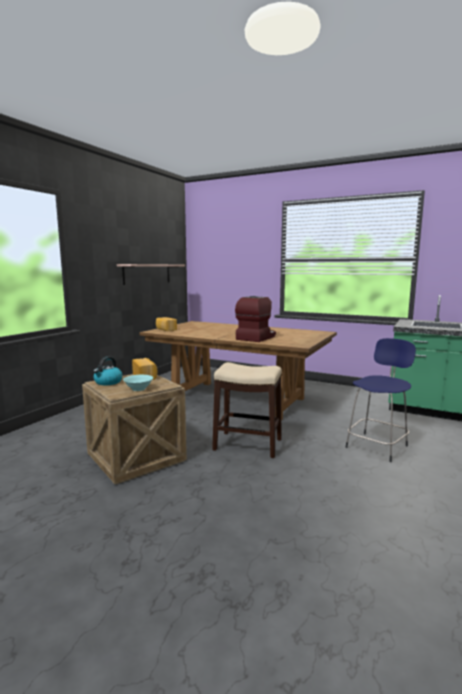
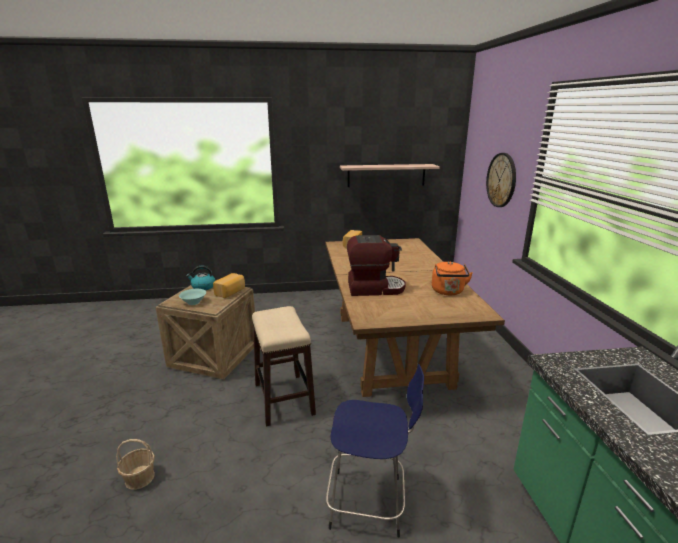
camera: 55 degrees right, 10 degrees up
none -> basket [116,439,155,490]
none -> orange kettle [432,261,473,296]
none -> wall clock [486,153,516,207]

